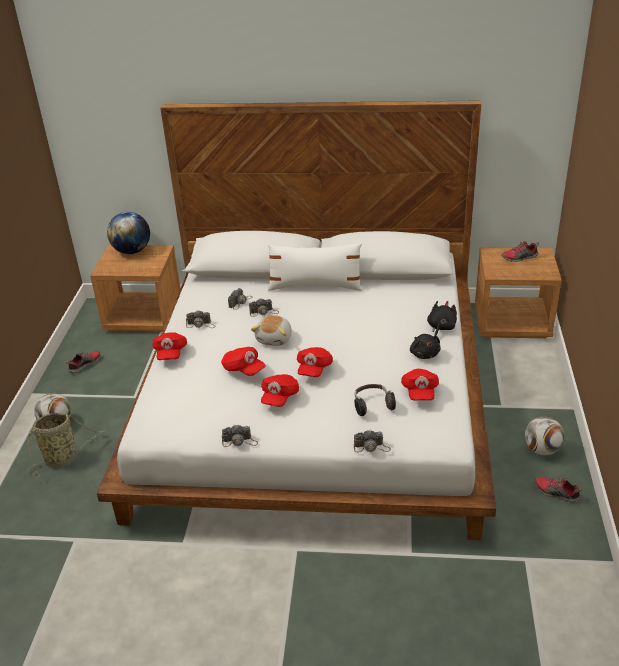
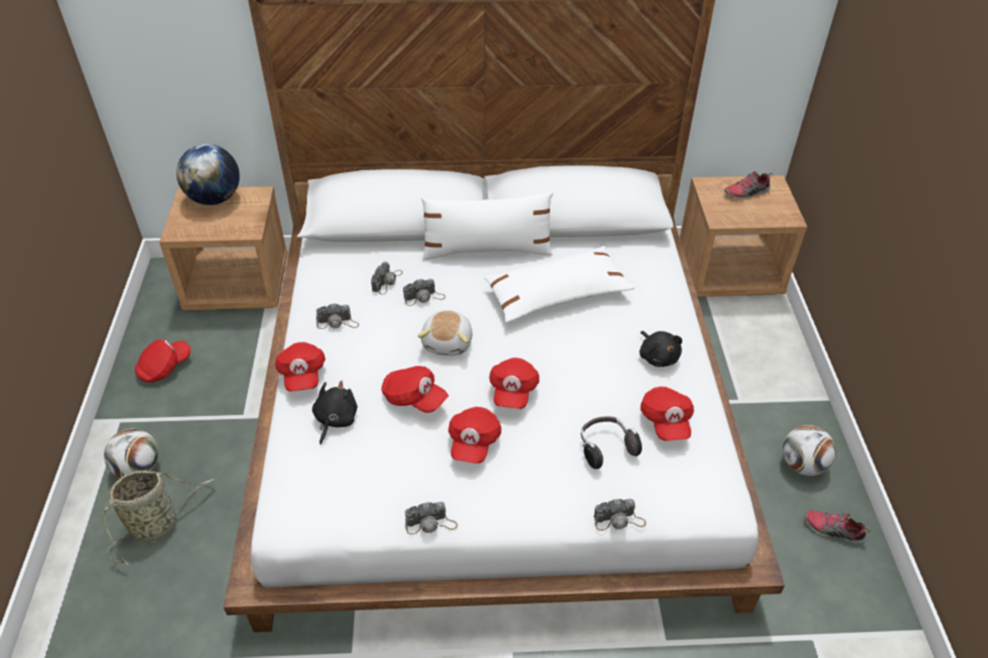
camera: 10 degrees left, 10 degrees up
shoe [66,351,101,374] -> red cap [135,339,191,382]
black plush toy [427,301,457,336] -> black plush toy moved to [312,380,357,445]
none -> white pillow [484,246,635,323]

